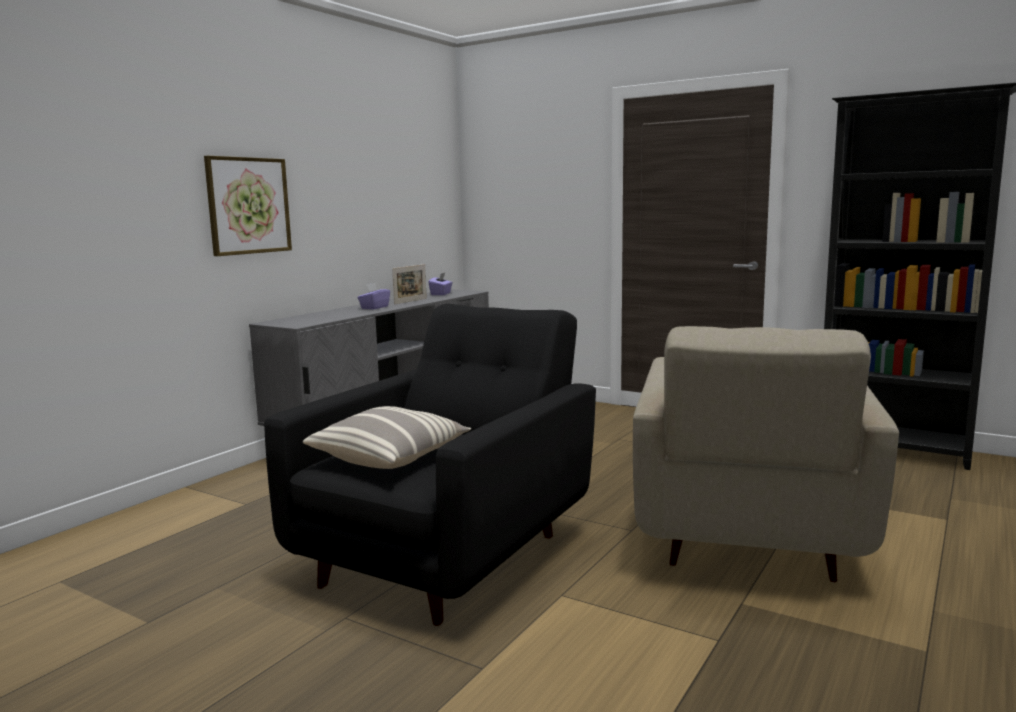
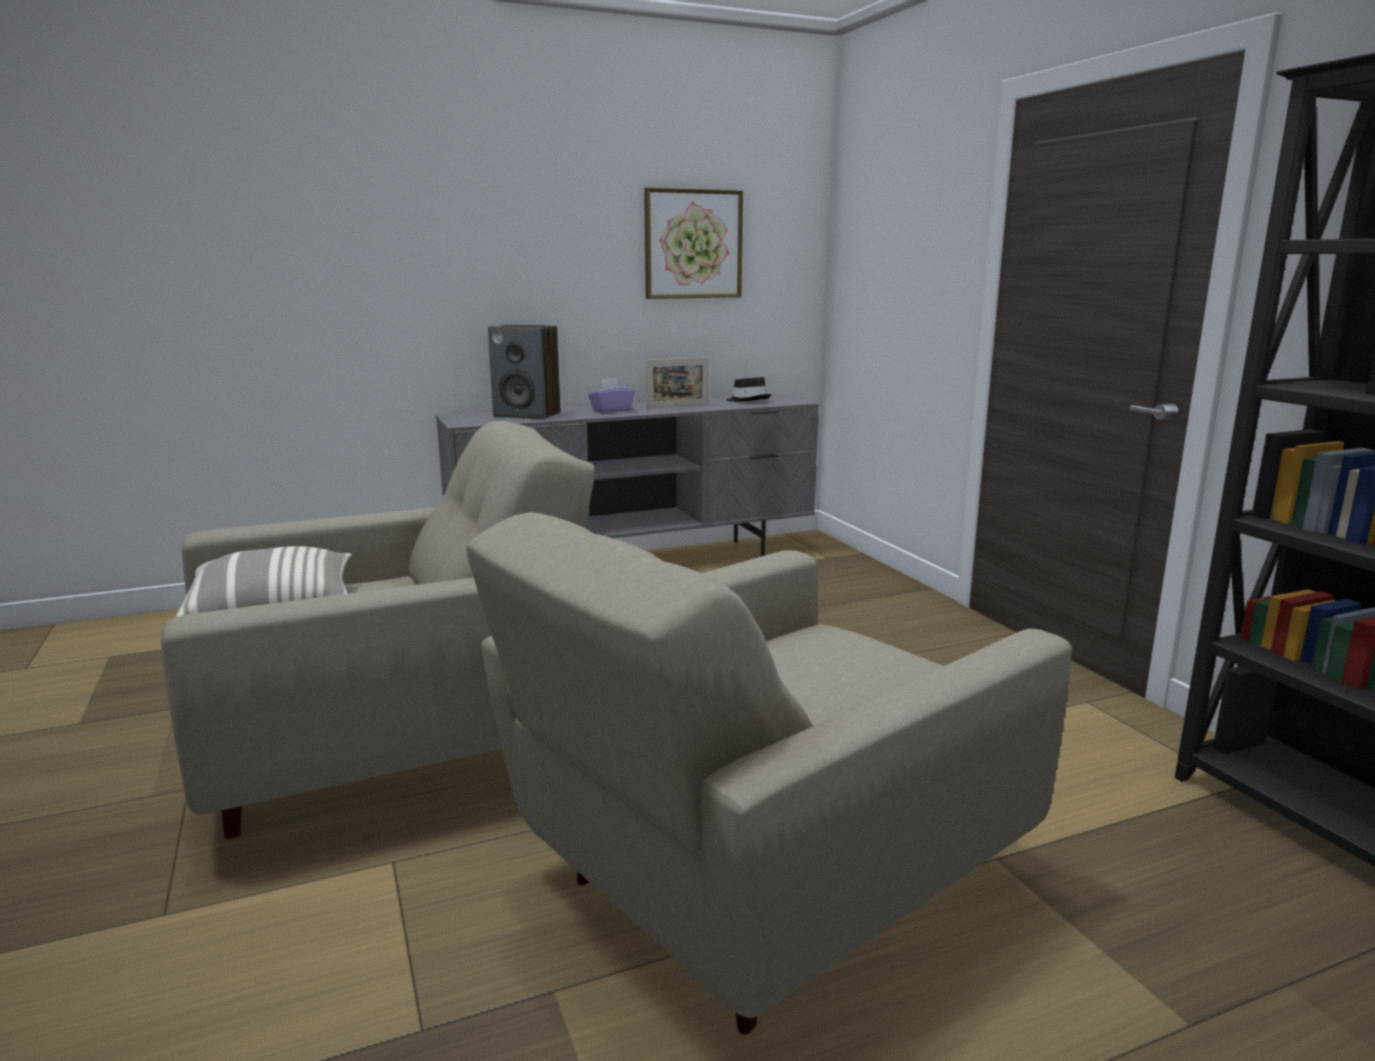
camera: 35 degrees right, 5 degrees up
picture [204,156,292,256] -> picture moved to [644,188,743,299]
black armchair [264,304,596,626] -> beige armchair [161,421,595,839]
purple tissue box [428,273,453,295] -> black hat [727,377,771,402]
none -> speaker [488,325,560,419]

